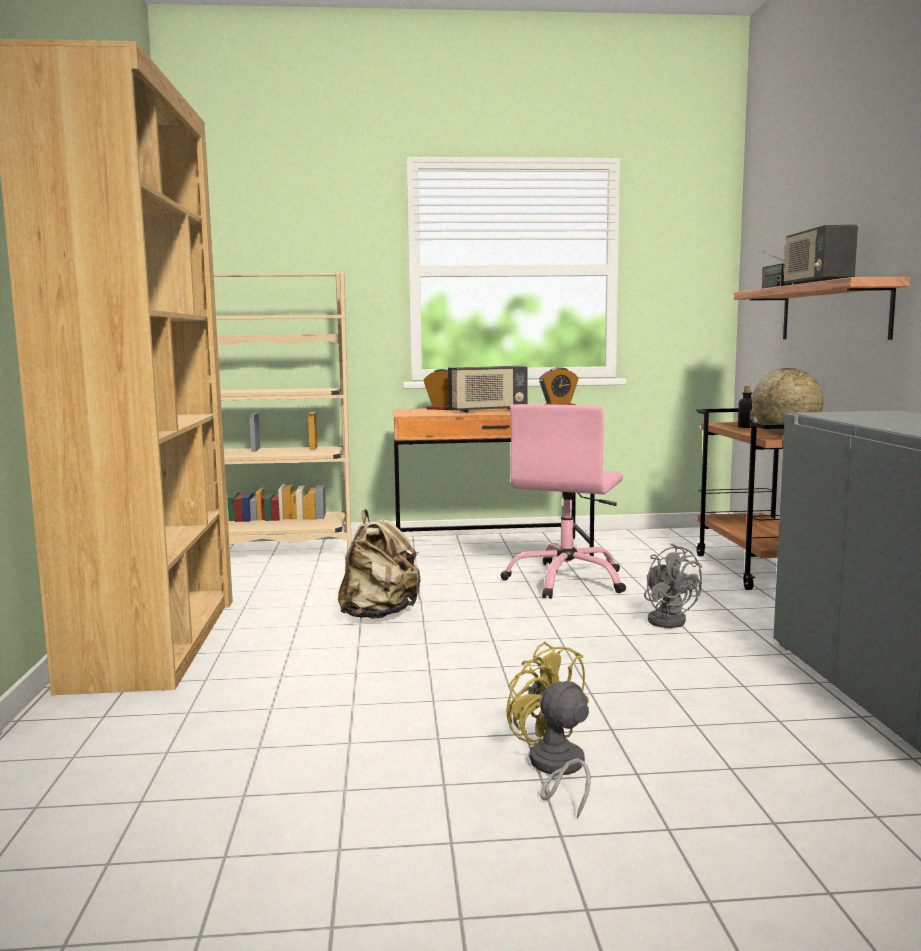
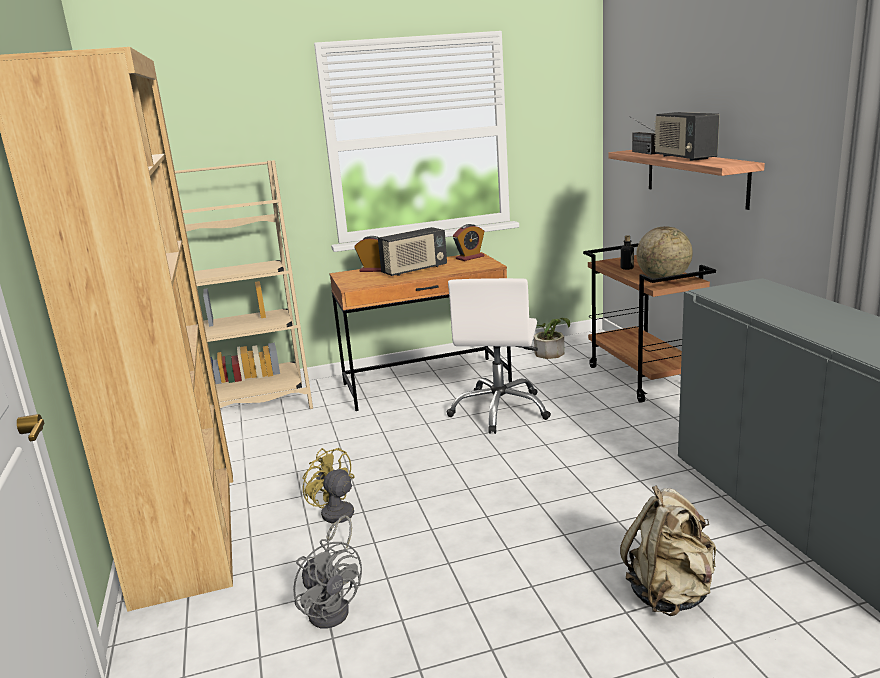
camera: 10 degrees left, 10 degrees up
beige backpack [338,509,421,619] -> beige backpack moved to [620,485,716,616]
pink office chair [501,404,626,599] -> white office chair [447,278,551,434]
yellow fan [506,642,591,819] -> yellow fan moved to [302,448,354,548]
grey fan [644,544,702,628] -> grey fan moved to [293,539,362,628]
none -> potted plant [534,318,570,359]

